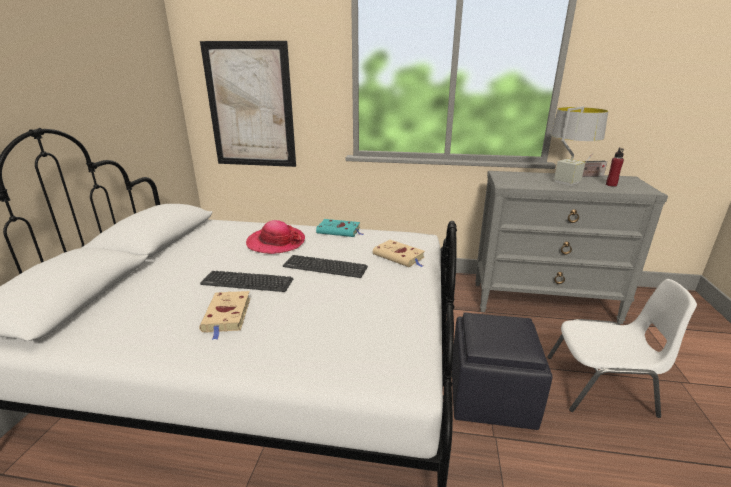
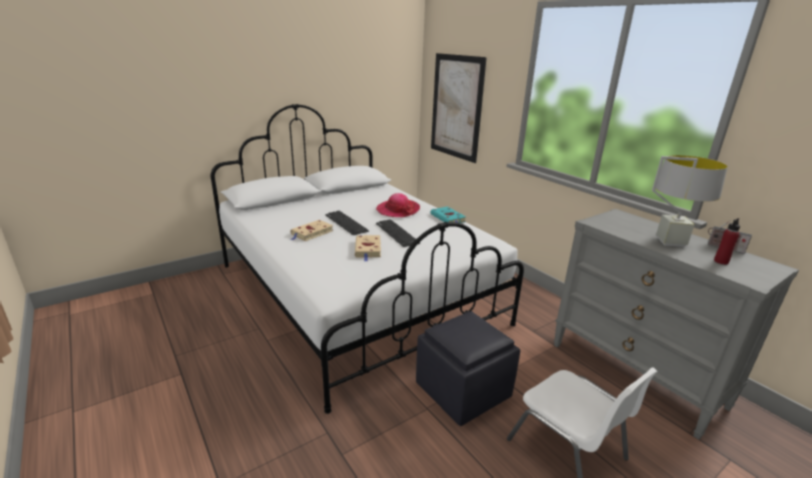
camera: 45 degrees right, 0 degrees up
beige book [373,240,425,267] -> beige book moved to [355,235,381,261]

